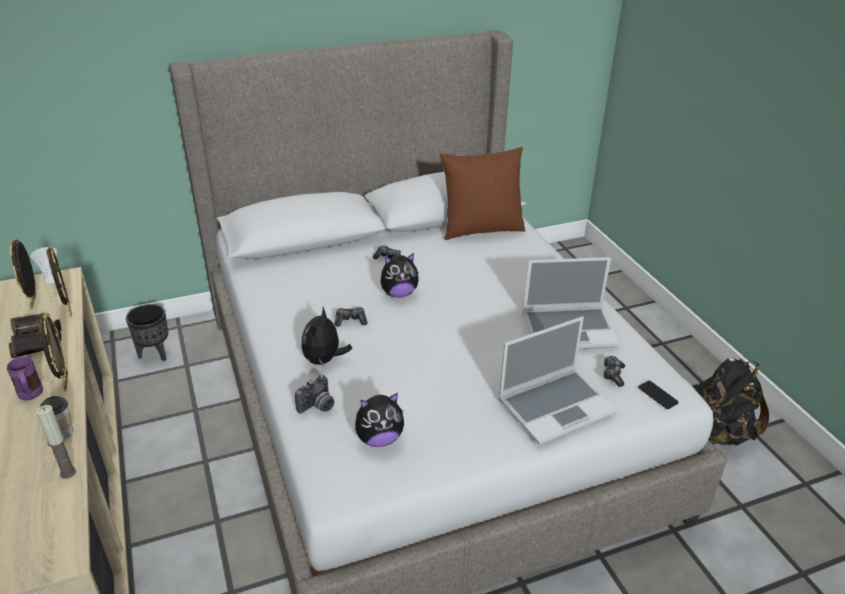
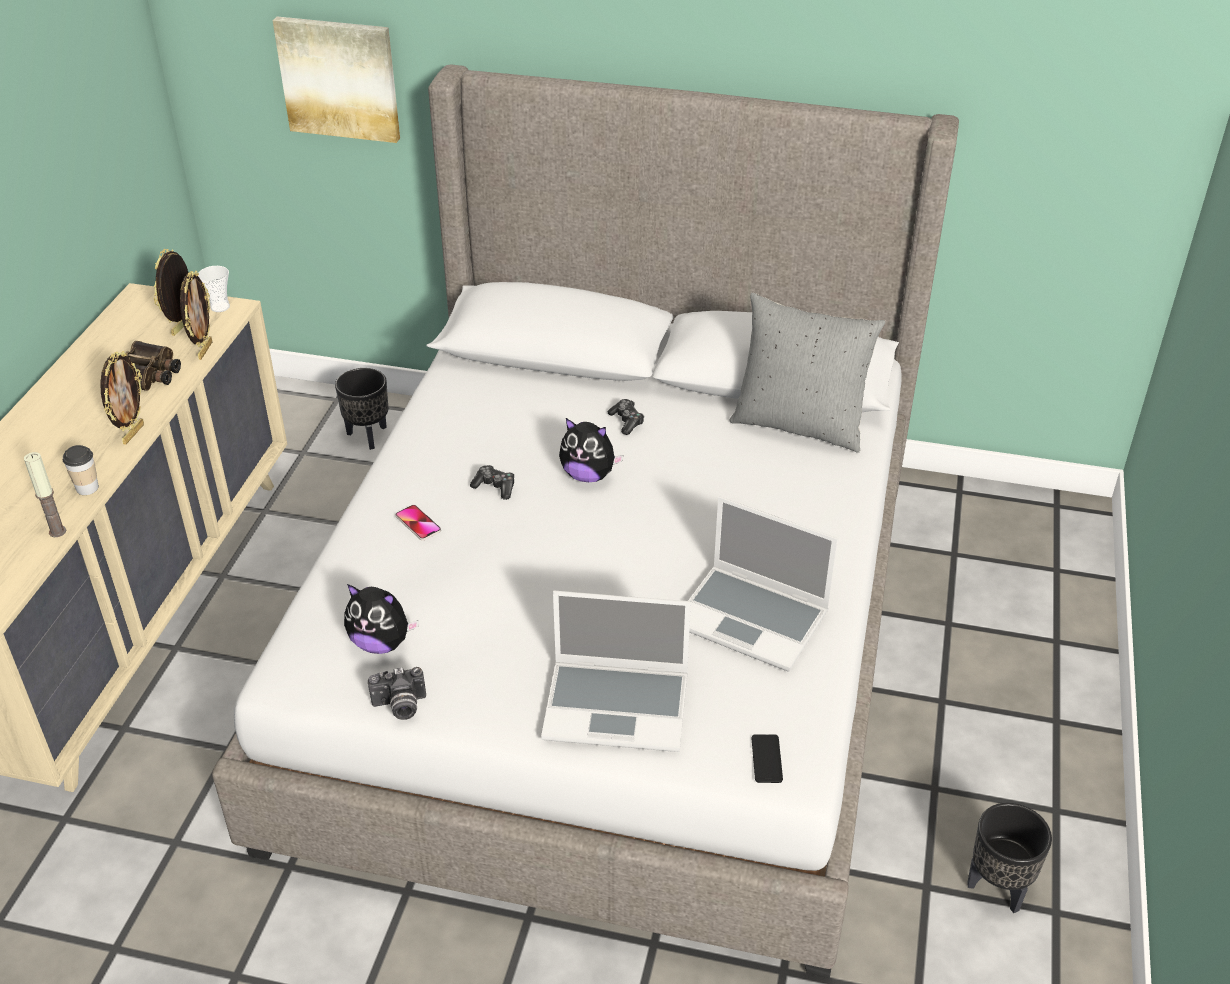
camera: 35 degrees right, 5 degrees up
purple mug [7,356,43,400] -> none
camera [295,375,334,414] -> camera moved to [368,667,426,720]
plush toy [301,307,352,367] -> phone [395,505,441,541]
brown pillow [439,147,525,240] -> grey pillow [729,293,885,453]
game controller [603,356,625,387] -> none
black backpack [694,357,769,446] -> black planter [967,803,1052,913]
none -> picture [273,16,400,143]

